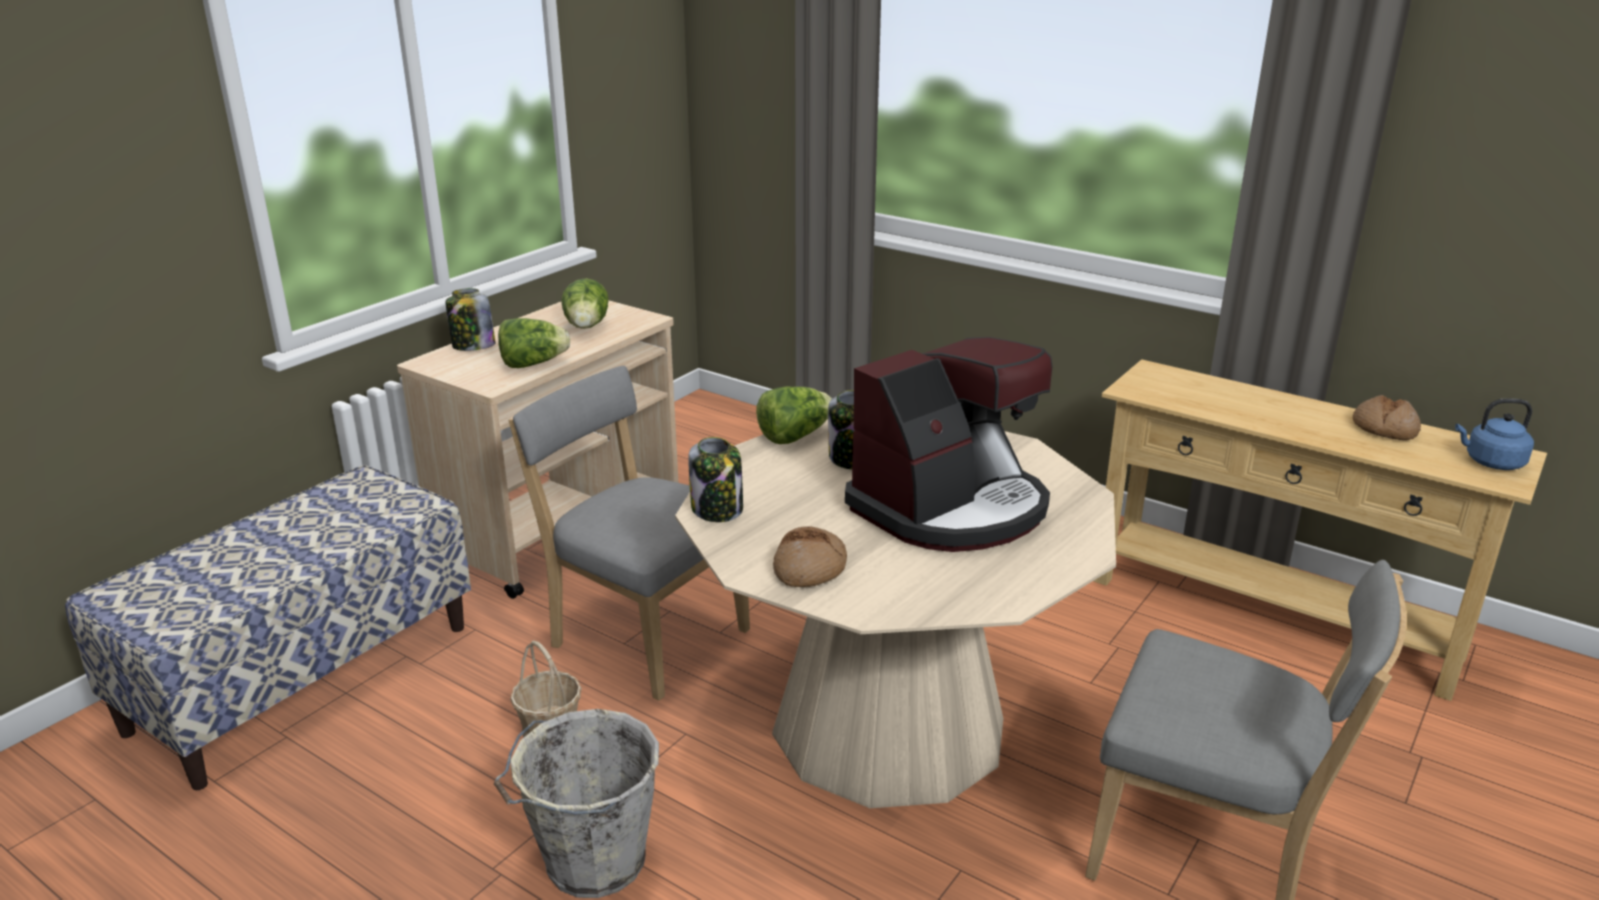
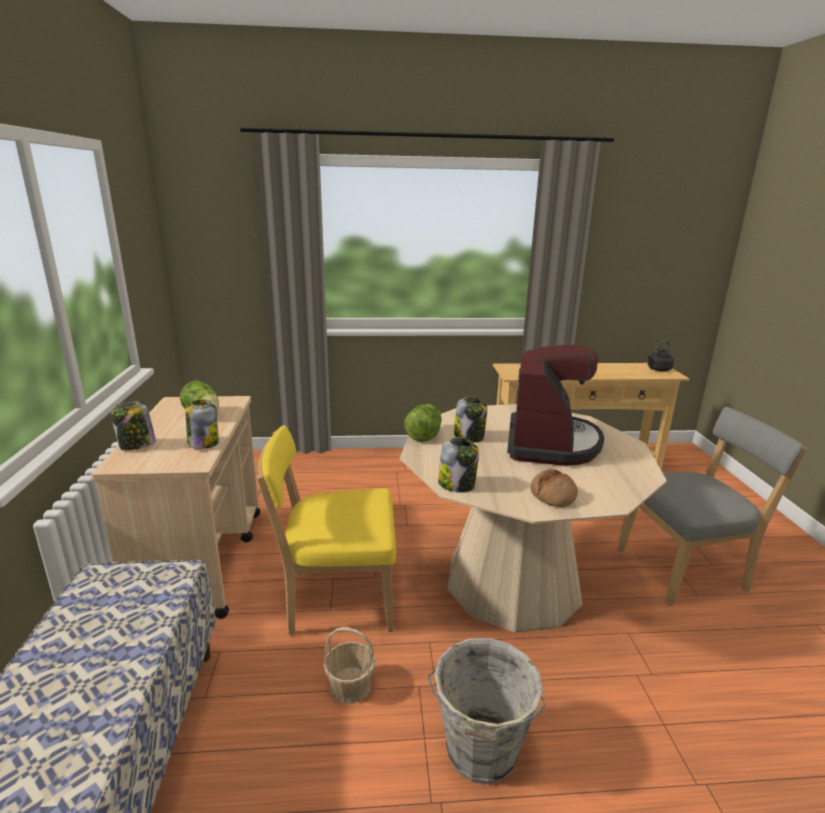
camera: 40 degrees left, 5 degrees down
lettuce [498,318,570,368] -> jar [186,400,219,449]
grey chair [508,366,750,701] -> yellow chair [256,425,396,635]
bread [1353,395,1421,440] -> none
blue kettle [1455,399,1534,470] -> black kettle [648,341,674,371]

